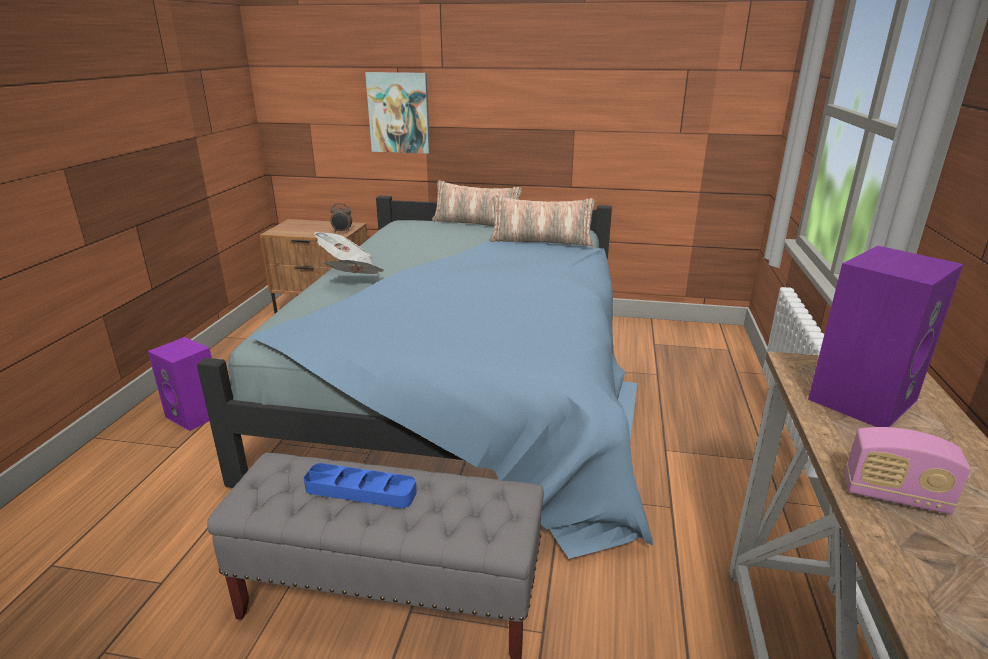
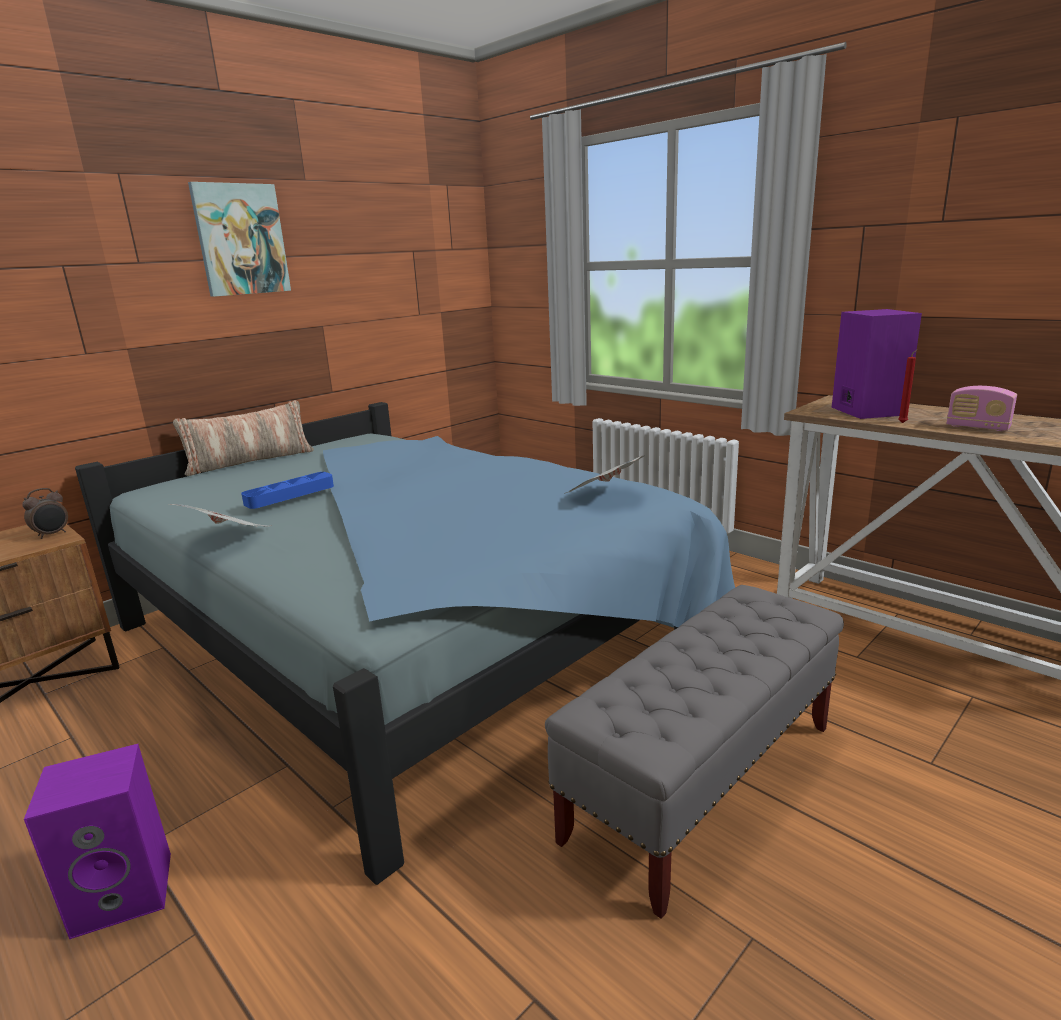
camera: 55 degrees left, 5 degrees down
blue tray [304,463,416,508] -> blue tray moved to [241,472,334,509]
newspaper [322,260,384,274] -> newspaper moved to [564,455,645,494]
picture [365,72,430,154] -> picture moved to [188,182,291,297]
pillow [489,195,595,246] -> none
radio [845,427,971,514] -> radio turned 75 degrees clockwise [946,386,1017,431]
none -> red candle [898,349,918,423]

